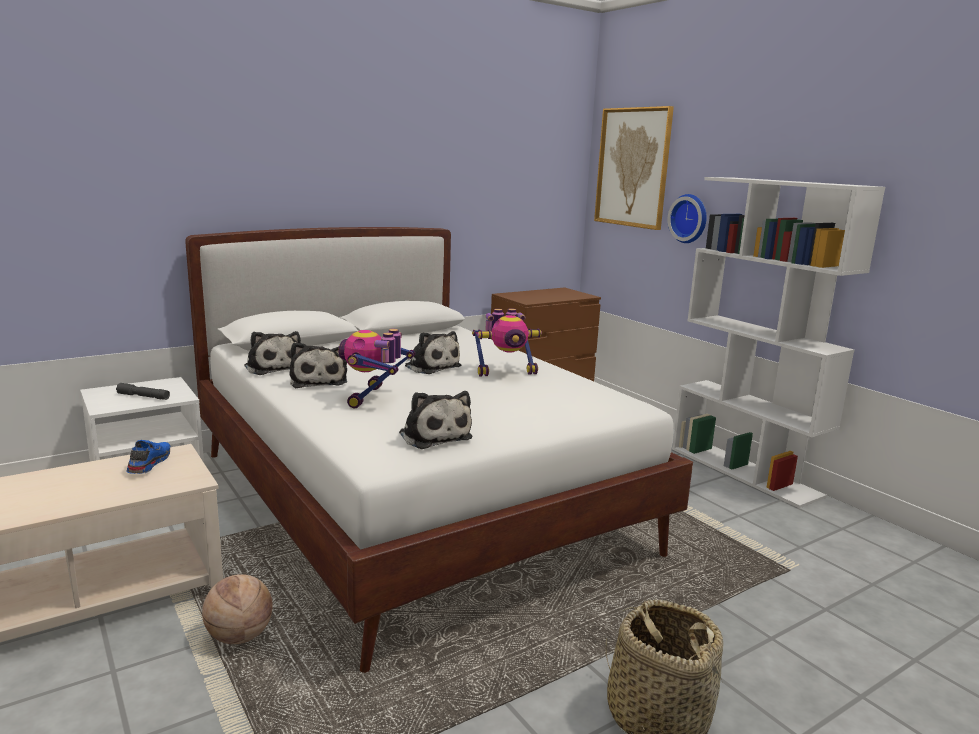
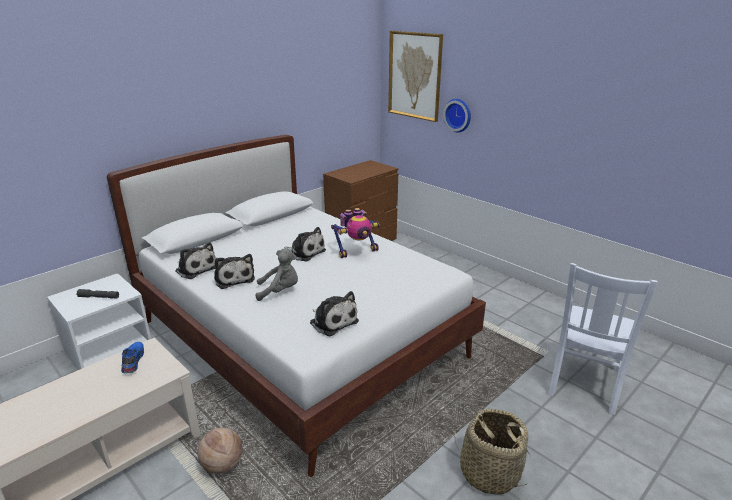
camera: 10 degrees left, 10 degrees up
toy robot [338,329,415,408] -> grey plush toy [256,248,298,301]
white bookcase [672,177,885,508] -> none
none -> white chair [548,263,658,415]

